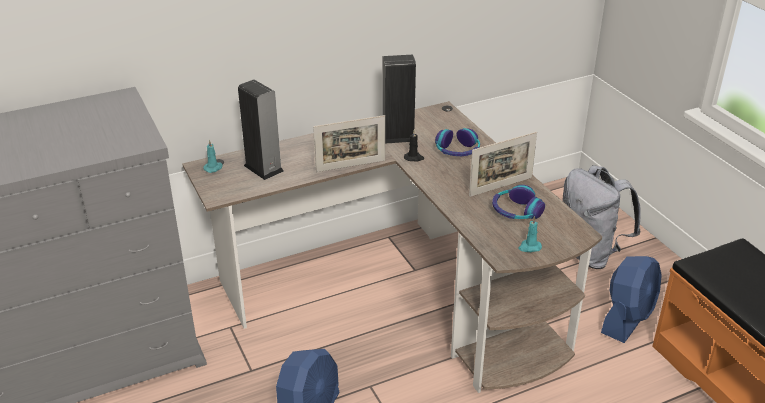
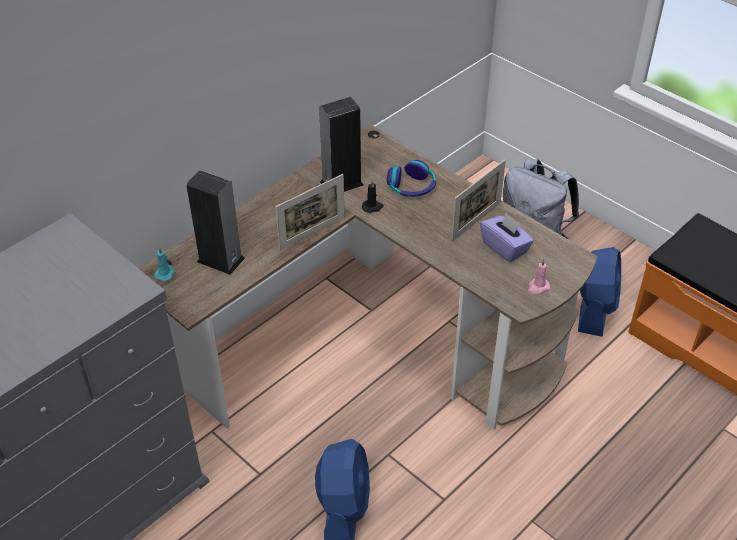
camera: 20 degrees left, 10 degrees up
headphones [492,185,545,219] -> purple tissue box [480,213,534,262]
turquoise candle [518,216,542,252] -> pink candle [528,259,550,294]

